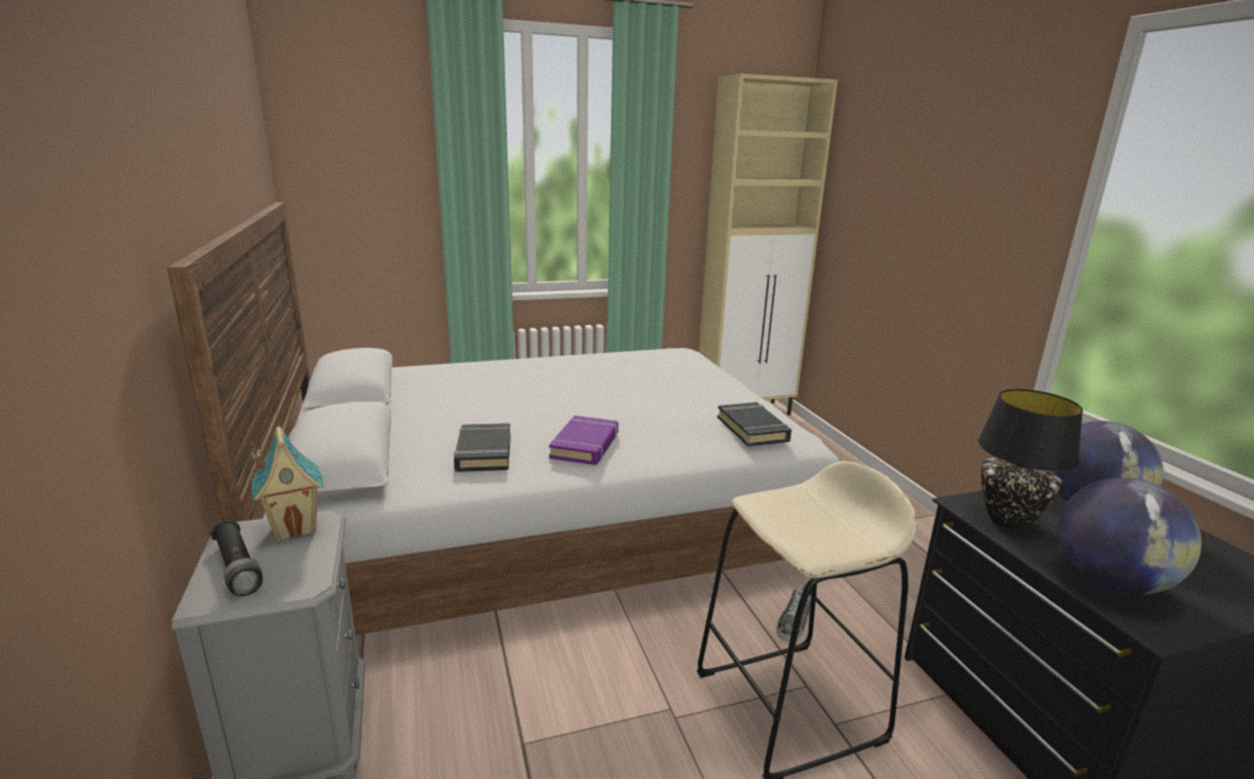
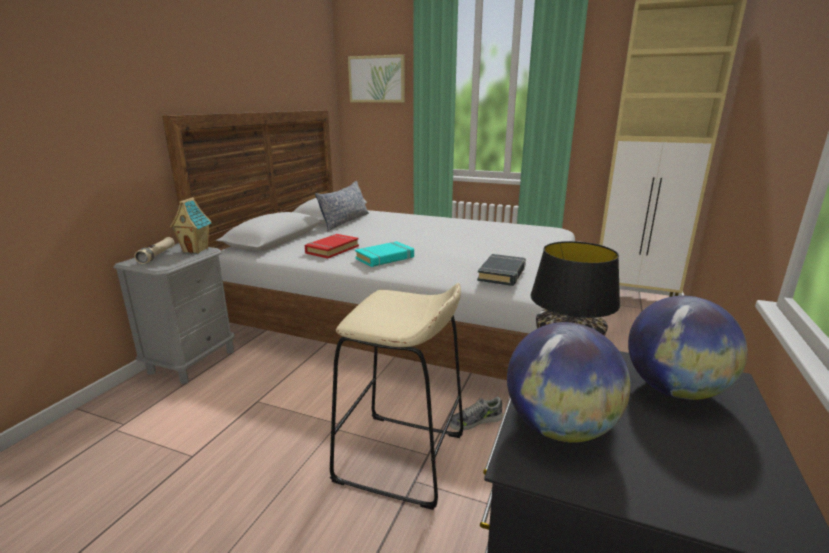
camera: 40 degrees right, 0 degrees up
black flashlight [210,520,263,596] -> beige flashlight [134,237,175,264]
black book [454,423,511,472] -> red book [305,234,359,258]
purple book [549,415,618,465] -> turquoise book [355,241,414,267]
none -> pillow [315,181,369,232]
none -> picture [348,54,405,102]

